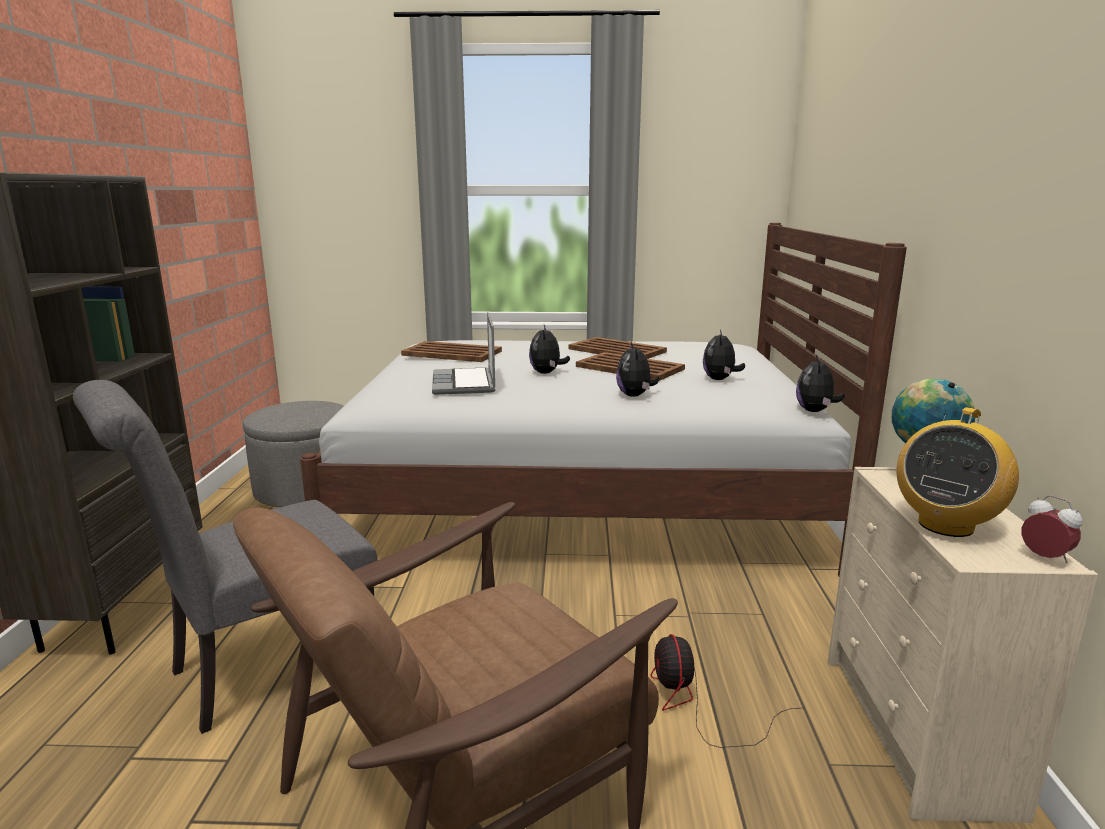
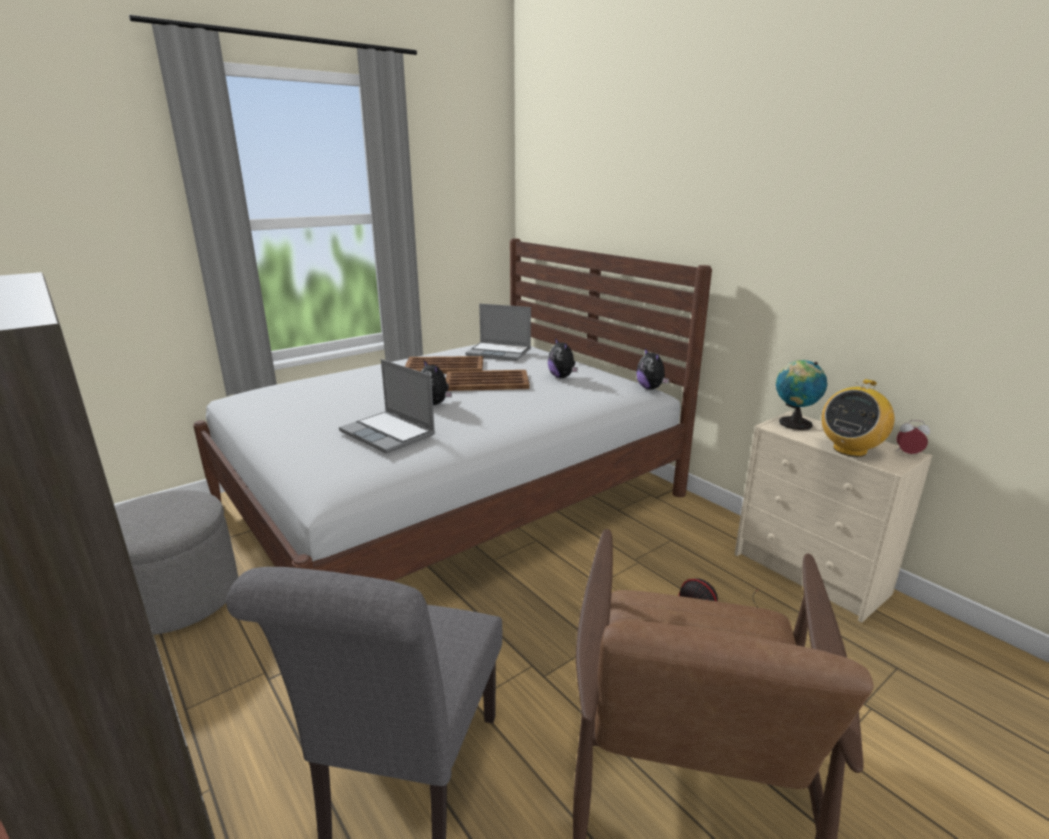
camera: 40 degrees left, 5 degrees up
brown tray [401,341,502,362] -> none
plush toy [616,342,659,397] -> none
radio [896,407,1019,537] -> radio turned 45 degrees clockwise [821,379,895,457]
none -> laptop [465,304,531,361]

